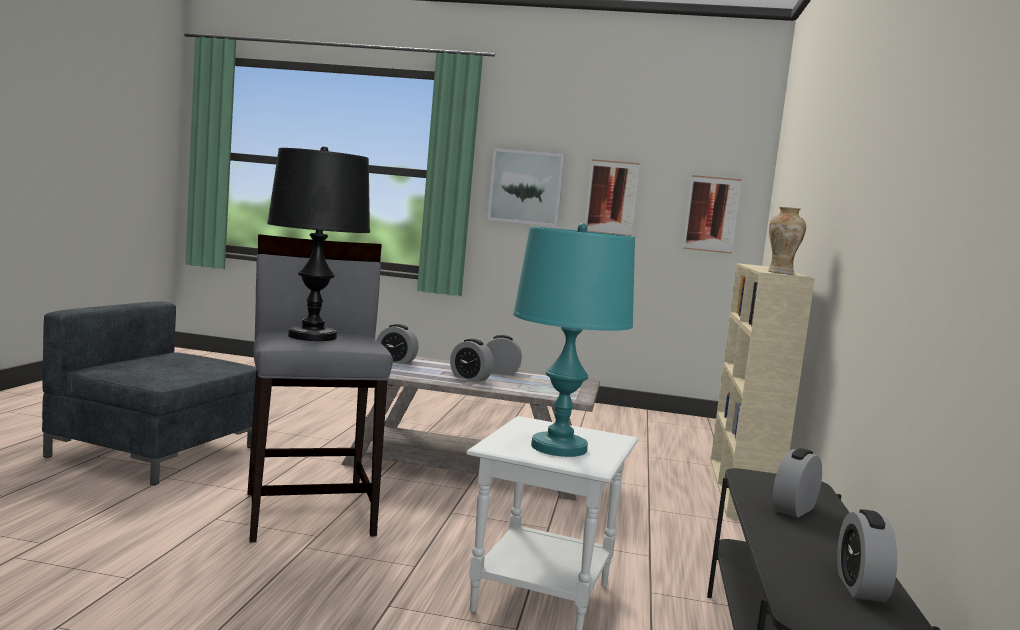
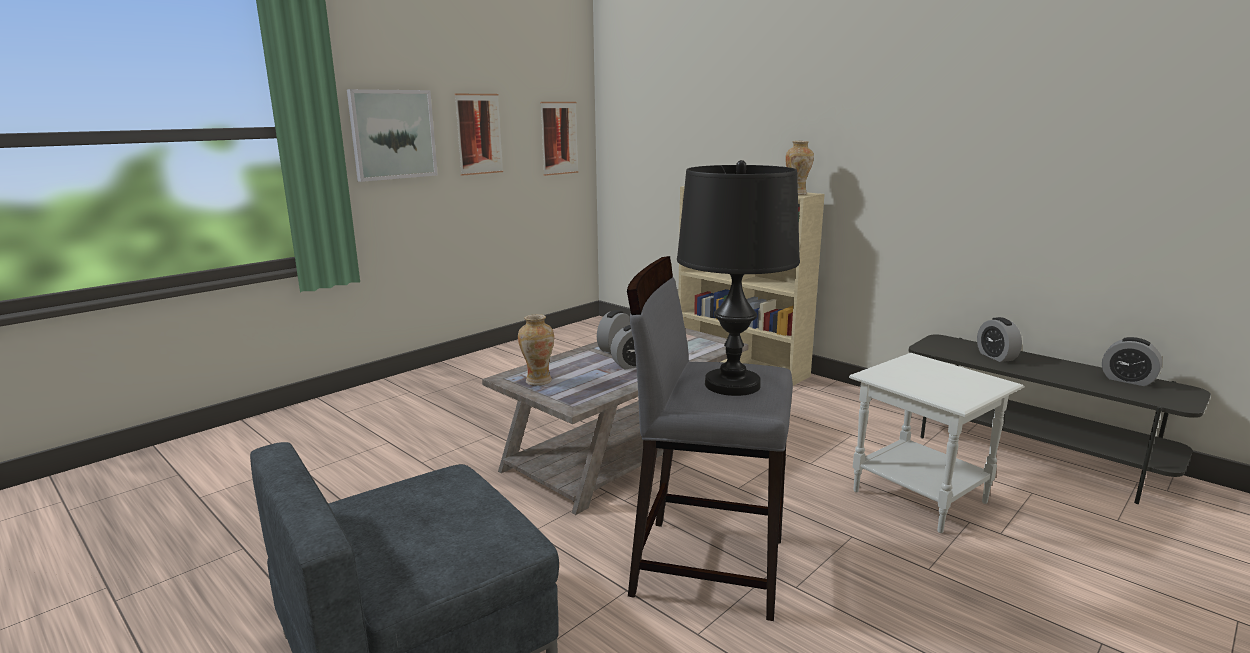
camera: 55 degrees left, 10 degrees up
alarm clock [377,324,418,364] -> vase [518,314,554,386]
turquoise table lamp [513,223,635,457] -> none

